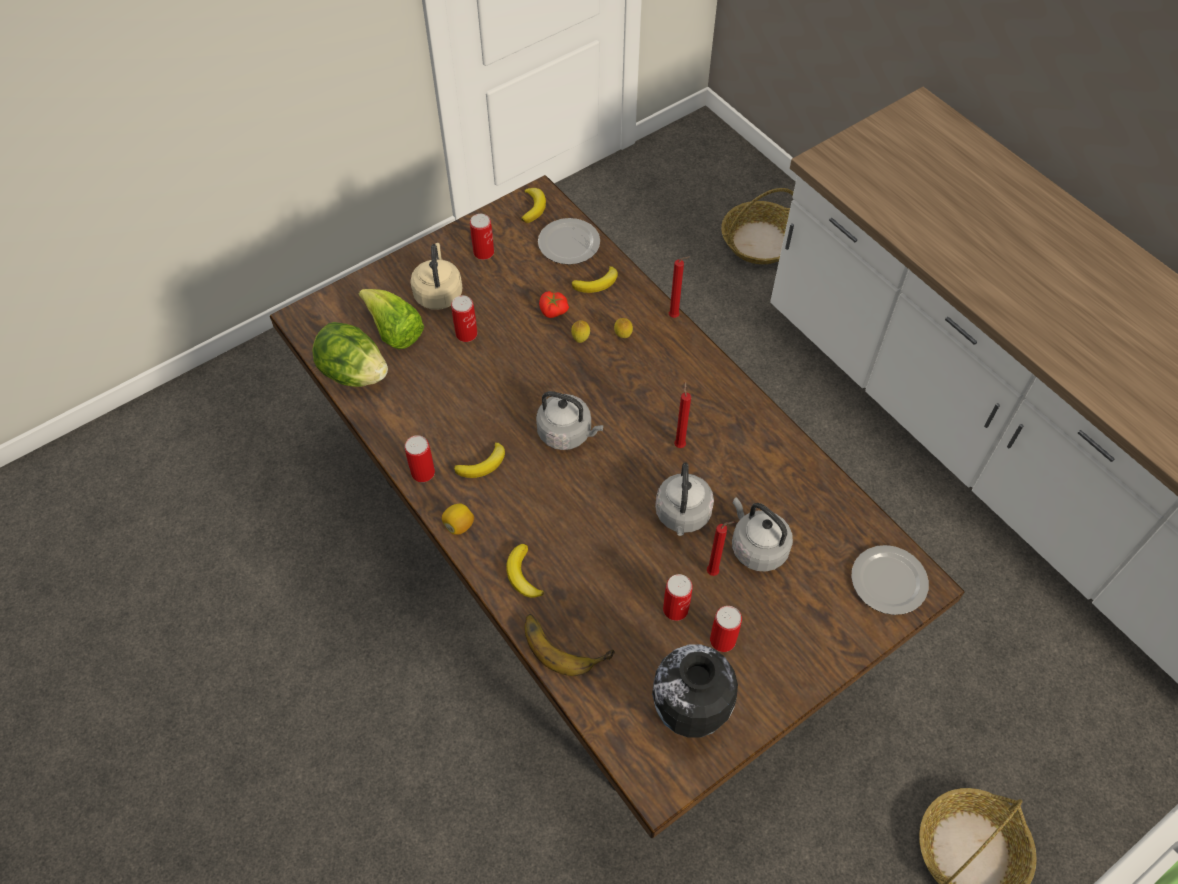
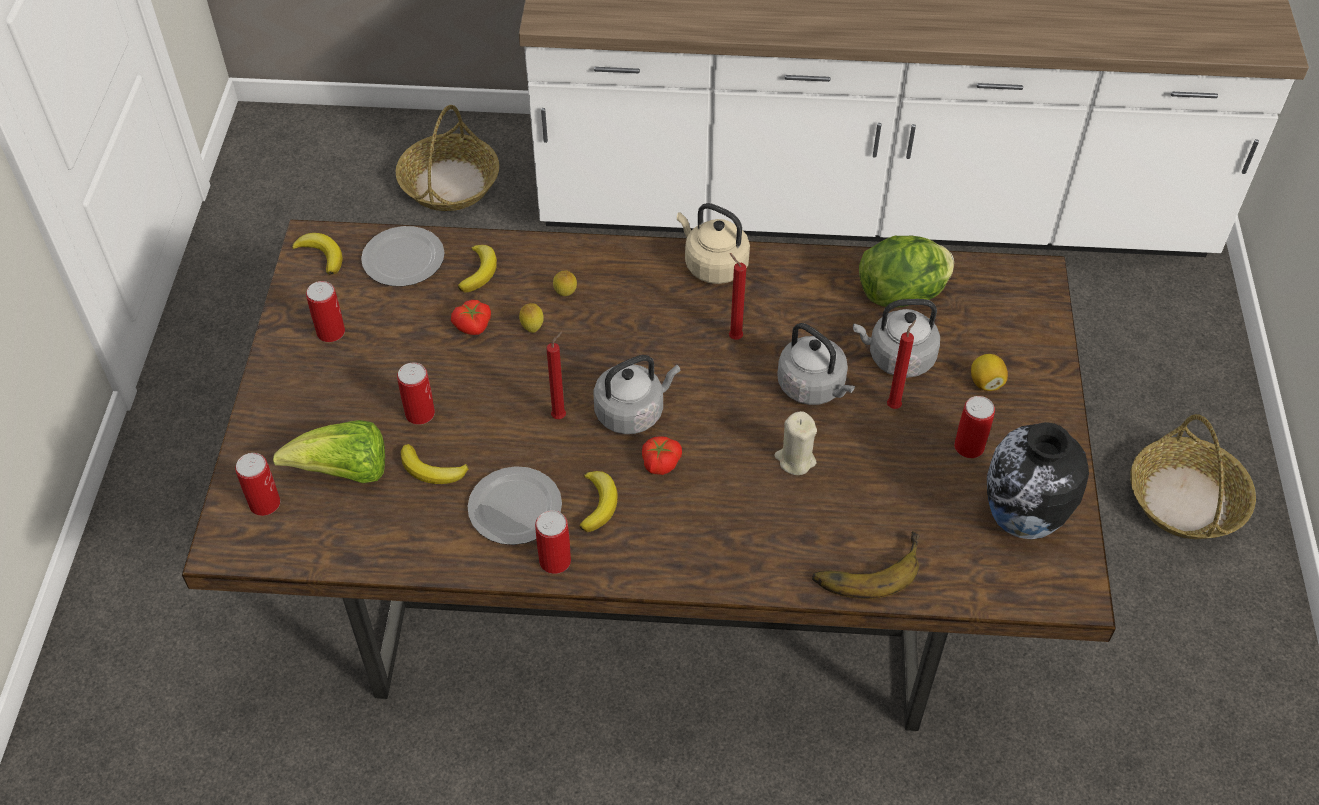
camera: 50 degrees left, 5 degrees down
lettuce [312,322,388,387] -> lettuce moved to [859,236,954,308]
beige kettle [410,243,463,310] -> beige kettle moved to [677,203,750,284]
lemon [442,504,474,535] -> lemon moved to [971,354,1008,391]
banana [506,544,544,598] -> banana moved to [401,444,469,484]
can [663,574,693,621] -> can moved to [235,453,280,516]
red candle [669,256,689,318] -> red candle moved to [546,332,566,419]
plate [851,545,929,615] -> plate moved to [468,466,562,545]
none -> tomato [642,436,682,475]
none -> beige candle [775,411,817,475]

